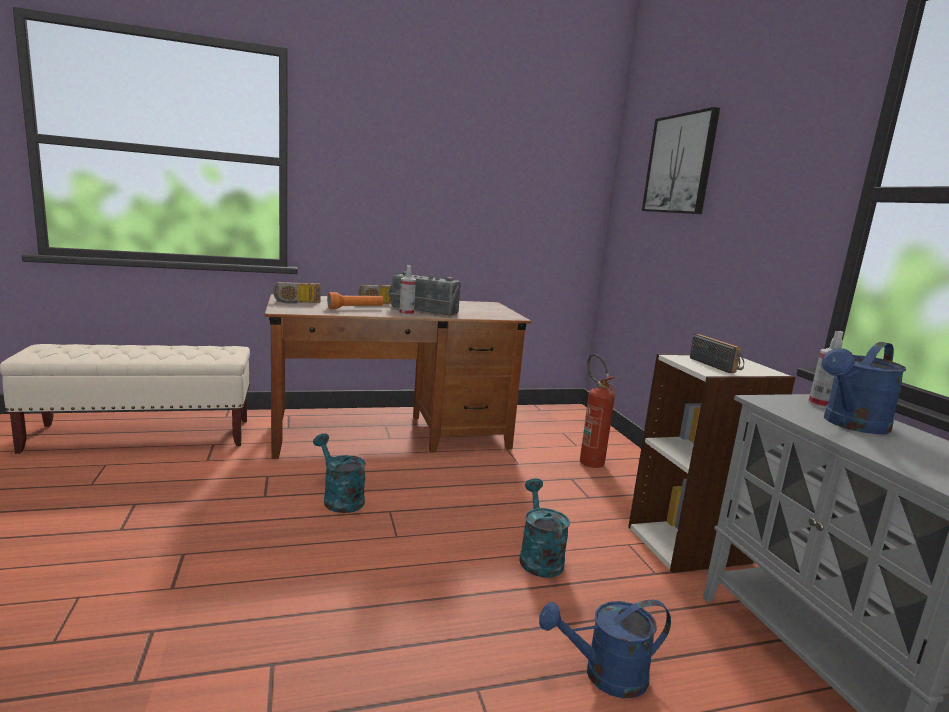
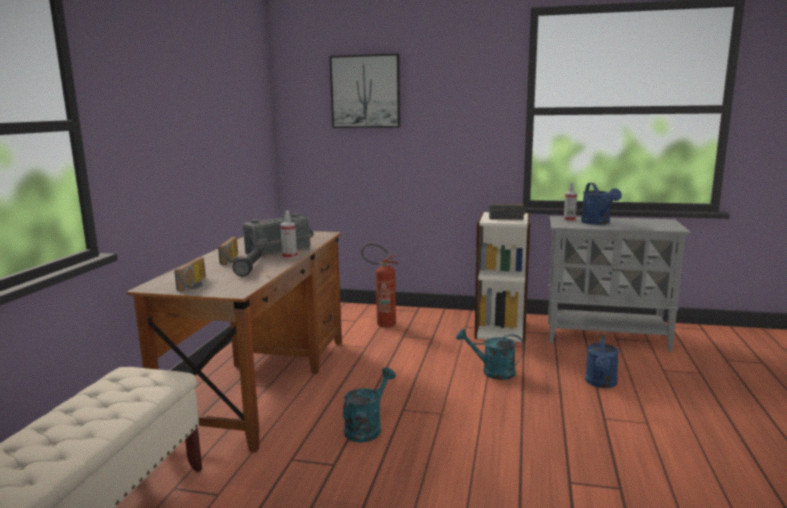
camera: 60 degrees left, 0 degrees up
turquoise watering can [313,433,366,513] -> turquoise watering can turned 135 degrees clockwise [343,367,396,442]
orange flashlight [327,292,384,309] -> black flashlight [233,249,262,277]

